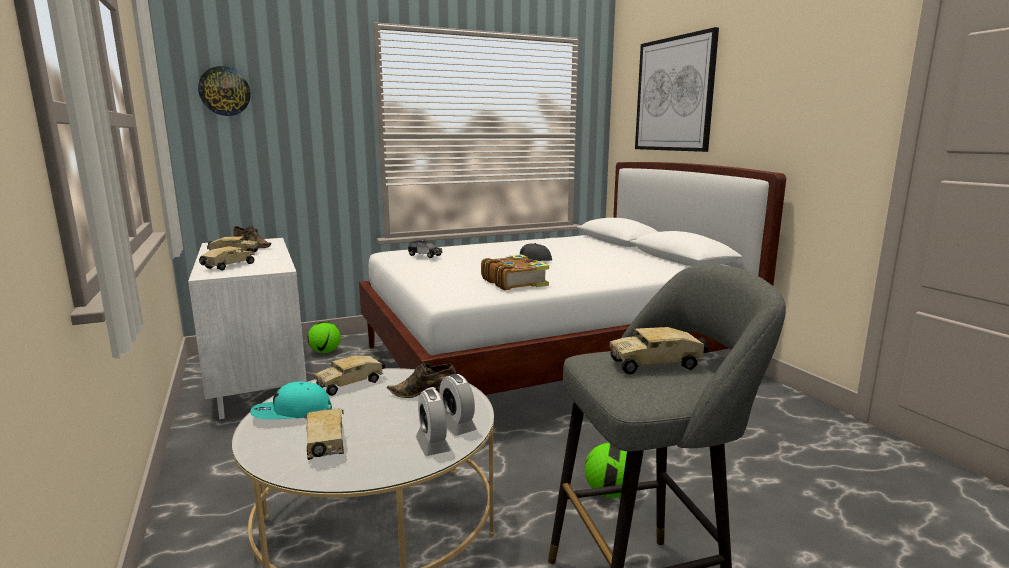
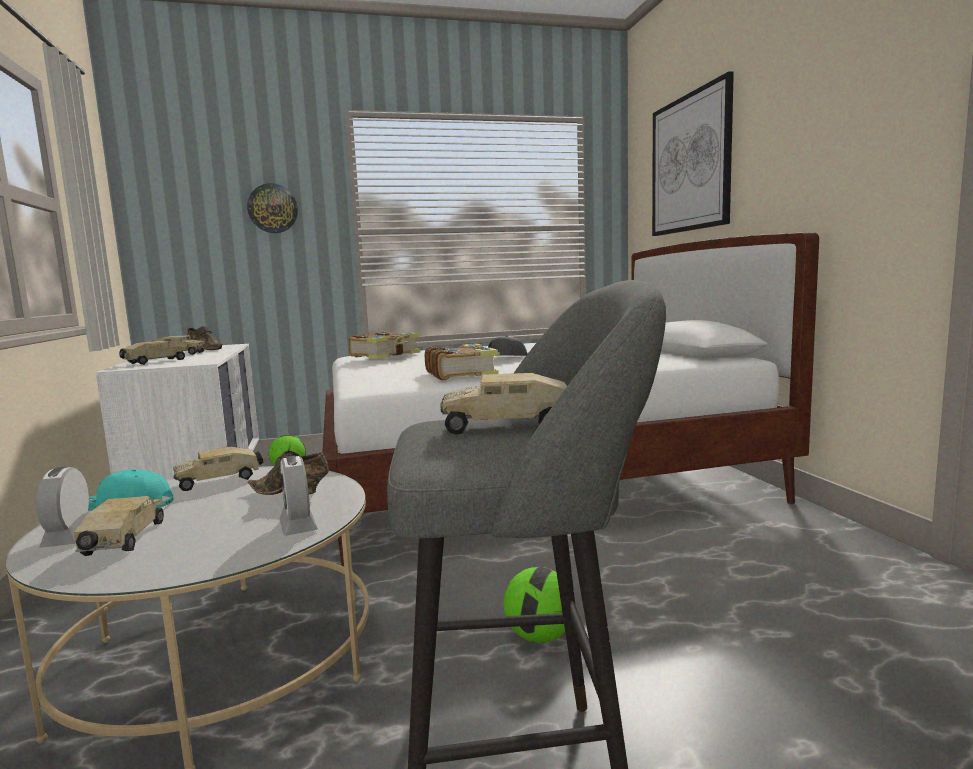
camera: 10 degrees right, 5 degrees down
wall clock [198,66,251,116] -> wall clock moved to [247,183,298,233]
toy car [408,239,443,258] -> book [348,332,420,359]
alarm clock [416,389,451,456] -> alarm clock moved to [36,467,89,548]

